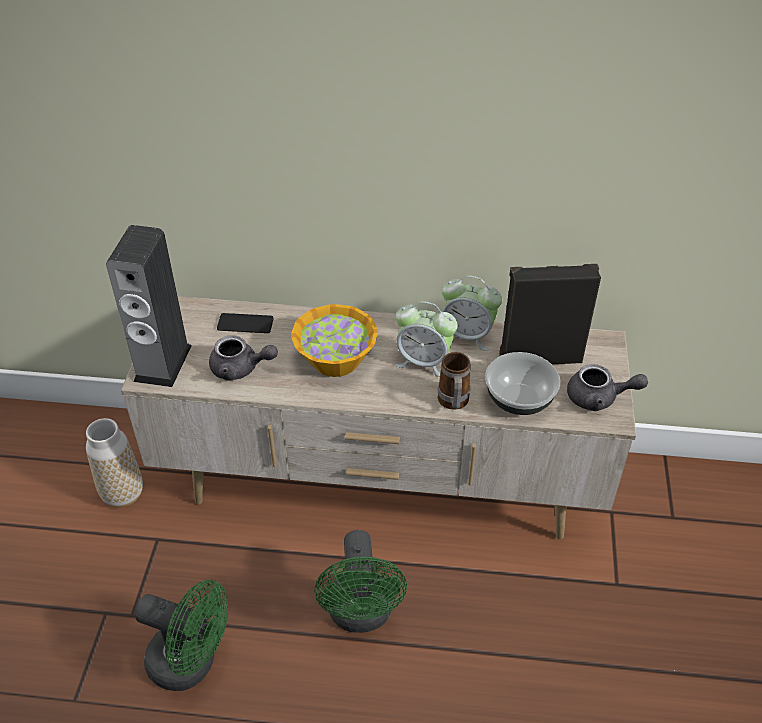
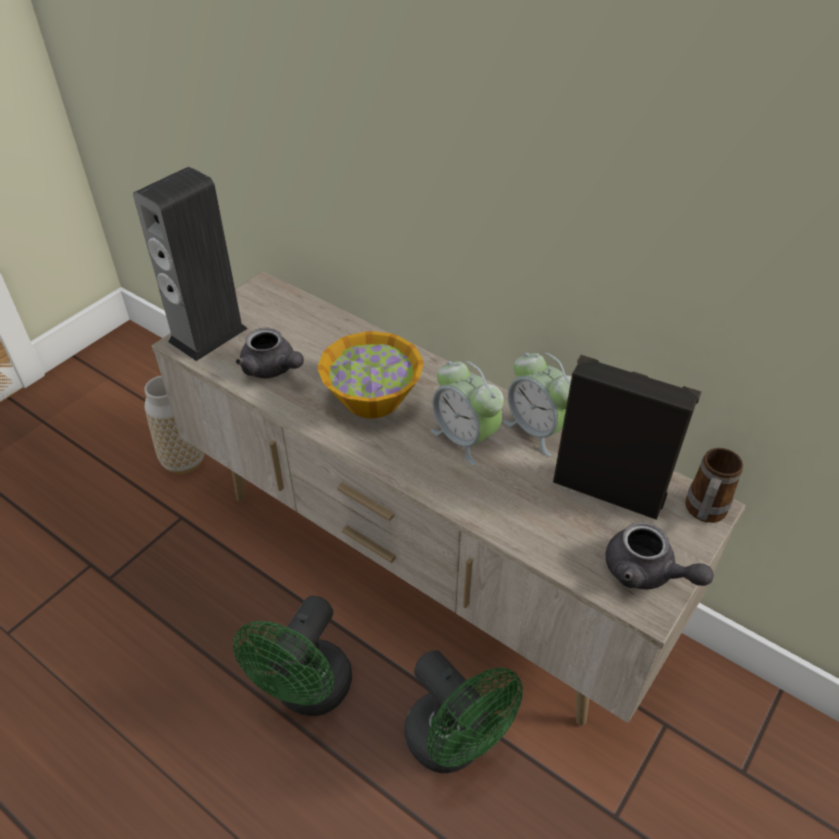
camera: 30 degrees right, 0 degrees up
green fan [135,580,228,691] -> green fan moved to [404,650,523,773]
phone [217,313,273,333] -> none
mug [438,352,471,410] -> mug moved to [685,448,743,523]
bowl [485,352,560,415] -> none

